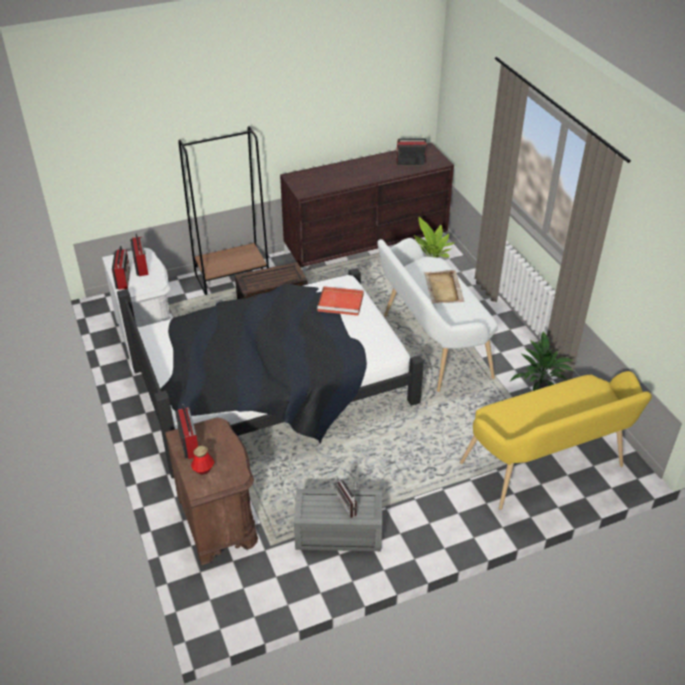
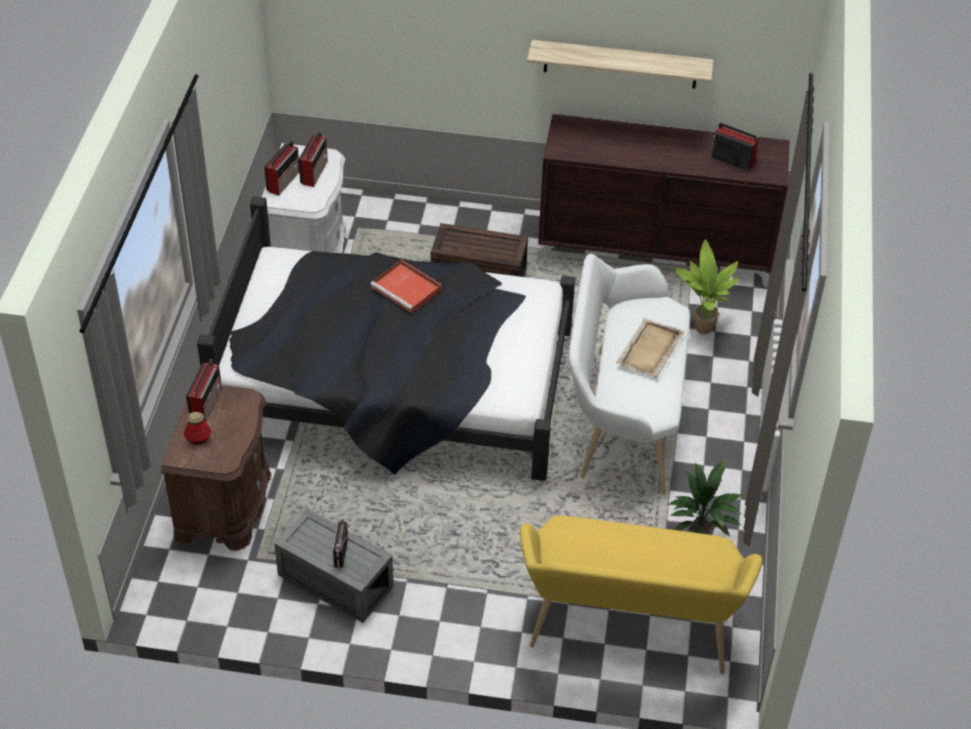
camera: 30 degrees right, 5 degrees up
clothes rack [178,126,269,295] -> none
red tray [317,286,364,316] -> red tray moved to [370,260,442,313]
none -> shelf [527,40,713,89]

